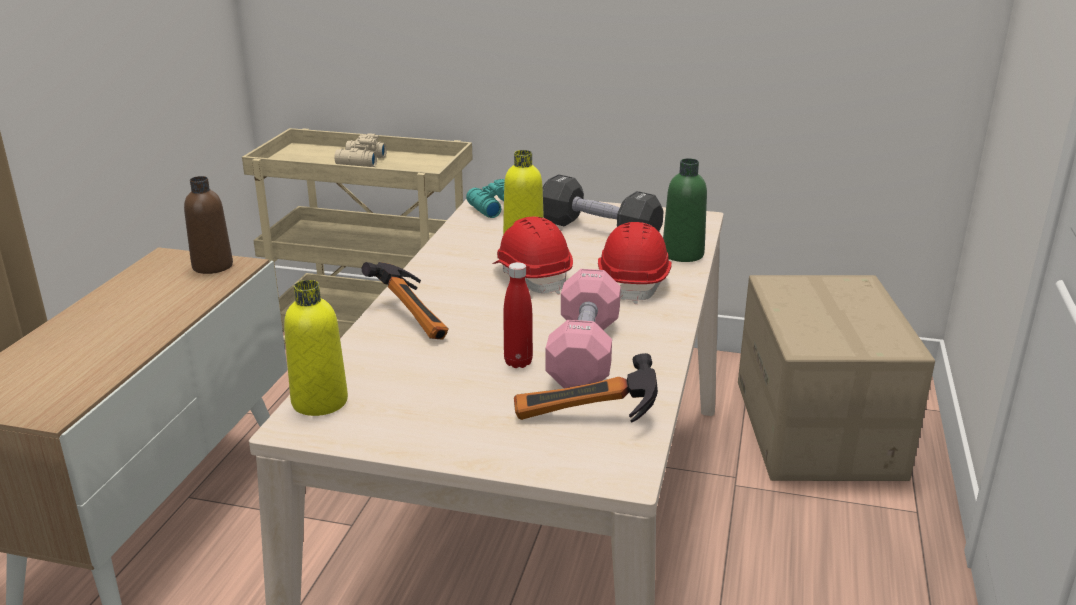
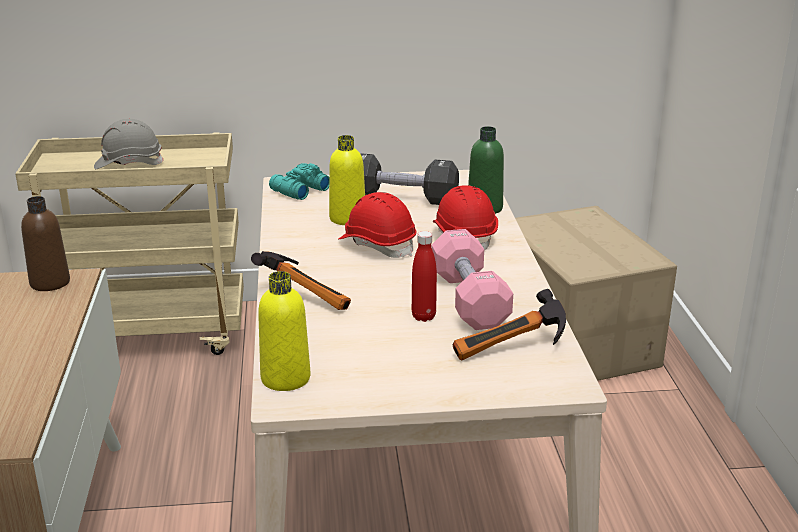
camera: 20 degrees left, 0 degrees up
beige binoculars [334,133,387,167] -> grey hard hat [94,119,164,169]

